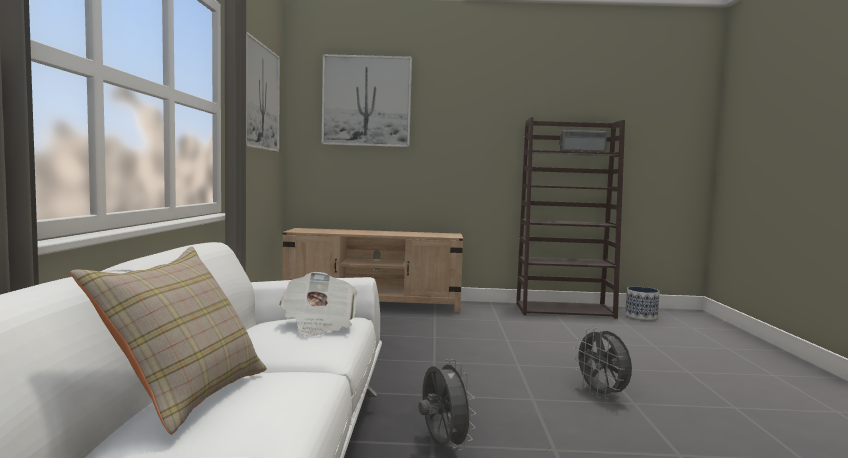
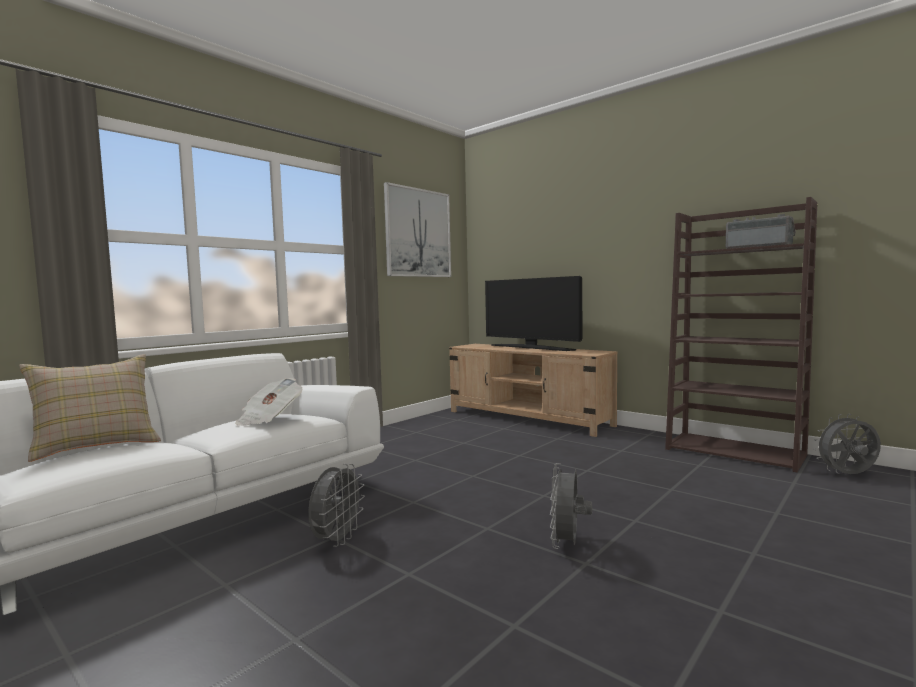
camera: 40 degrees right, 0 degrees up
picture [322,54,412,147] -> none
planter [625,287,660,320] -> grey fan [814,414,881,474]
none -> television [485,276,582,351]

